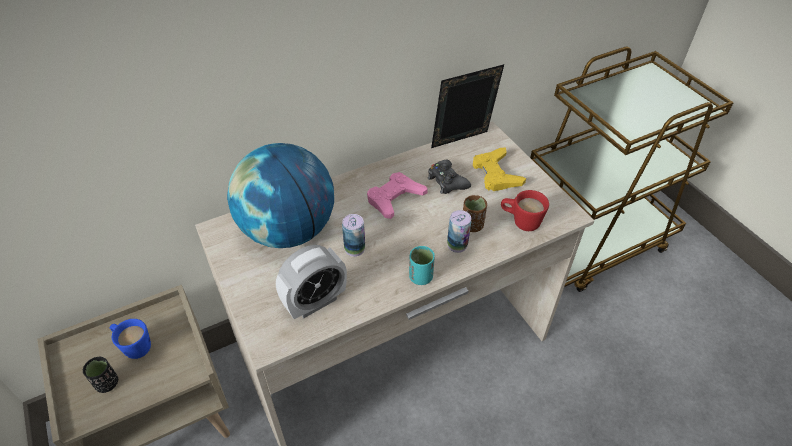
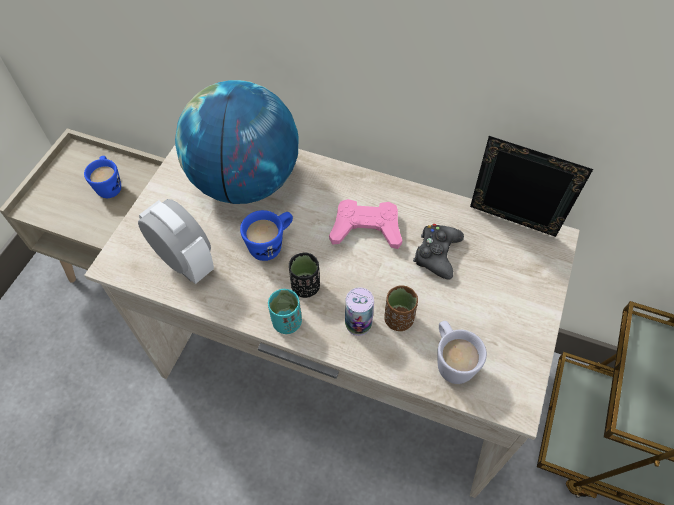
camera: 50 degrees right, 10 degrees up
black cup [83,357,118,393] -> black cup moved to [289,252,320,298]
alarm clock [276,245,347,319] -> alarm clock turned 150 degrees counterclockwise [138,199,214,284]
can [342,214,365,257] -> blue mug [240,210,293,261]
yellow game controller [473,147,526,191] -> none
red mug [501,190,549,231] -> white mug [438,321,487,384]

